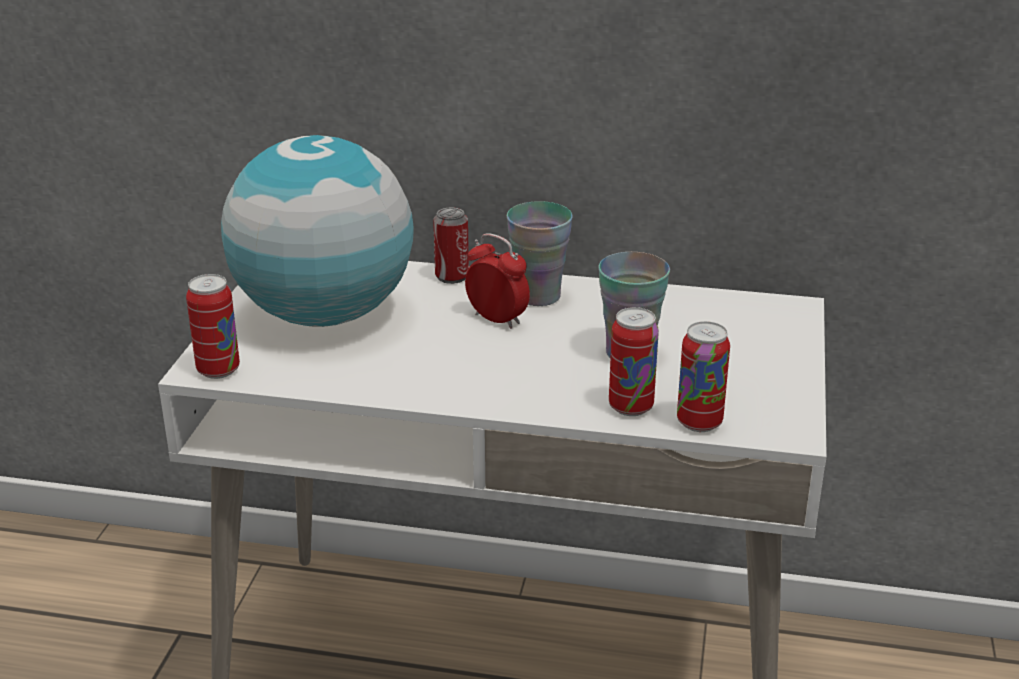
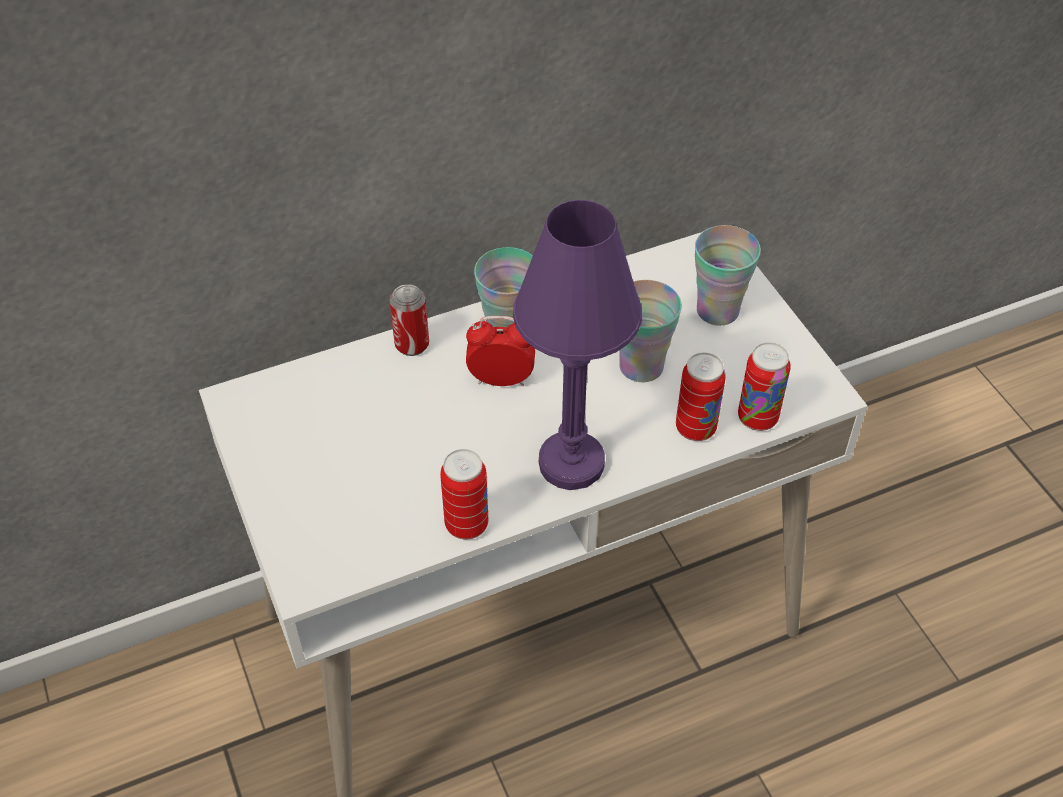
camera: 35 degrees left, 20 degrees up
can [186,274,240,379] -> can moved to [440,449,489,540]
globe [221,135,414,327] -> none
none -> purple table lamp [513,200,642,490]
none -> cup [695,225,761,326]

